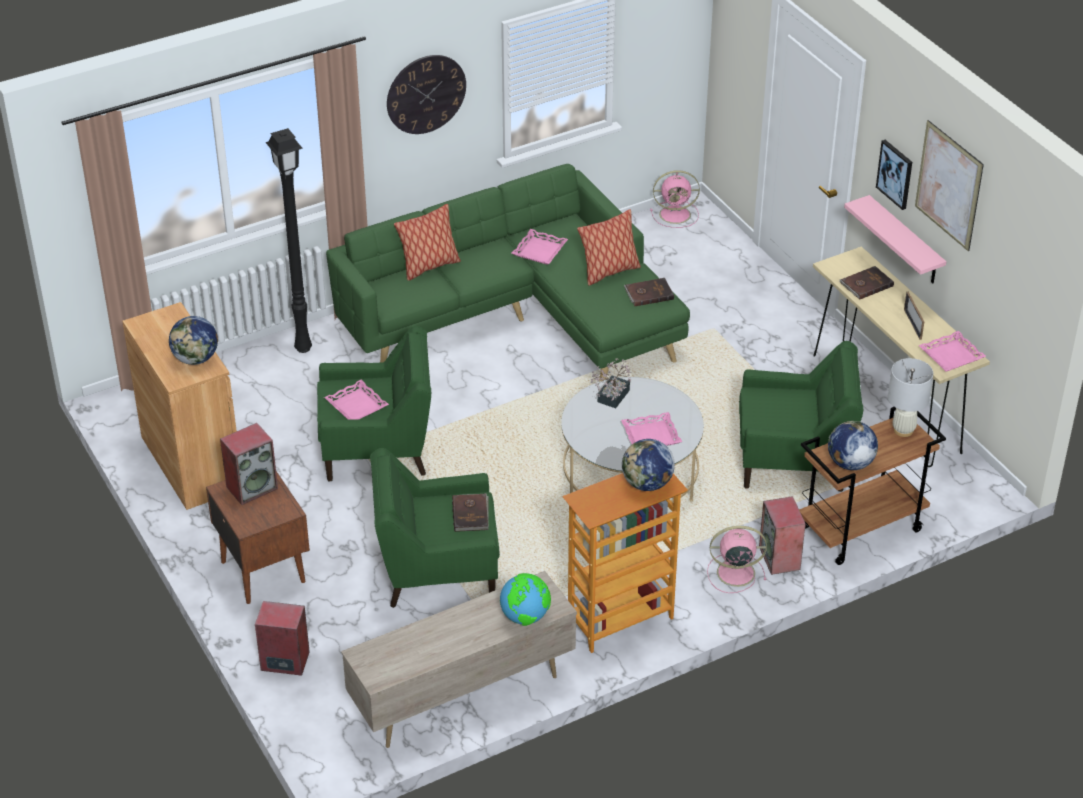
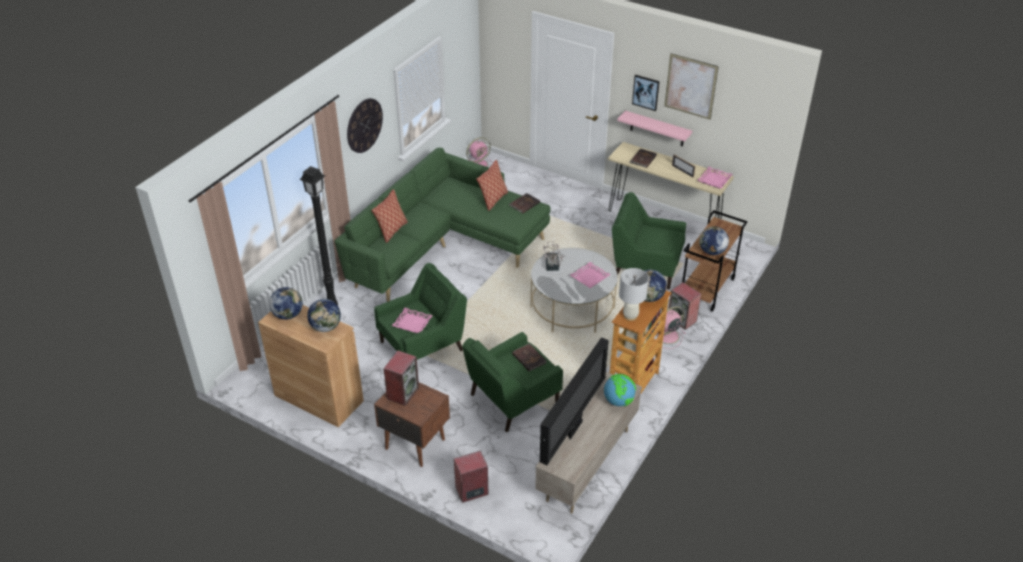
camera: 30 degrees left, 0 degrees up
pink tray [512,229,568,264] -> none
green armchair [739,341,864,492] -> green armchair turned 135 degrees counterclockwise [612,192,686,290]
white table lamp [888,358,933,437] -> white table lamp moved to [619,268,649,321]
none -> globe [269,287,303,320]
none -> television [540,337,609,465]

